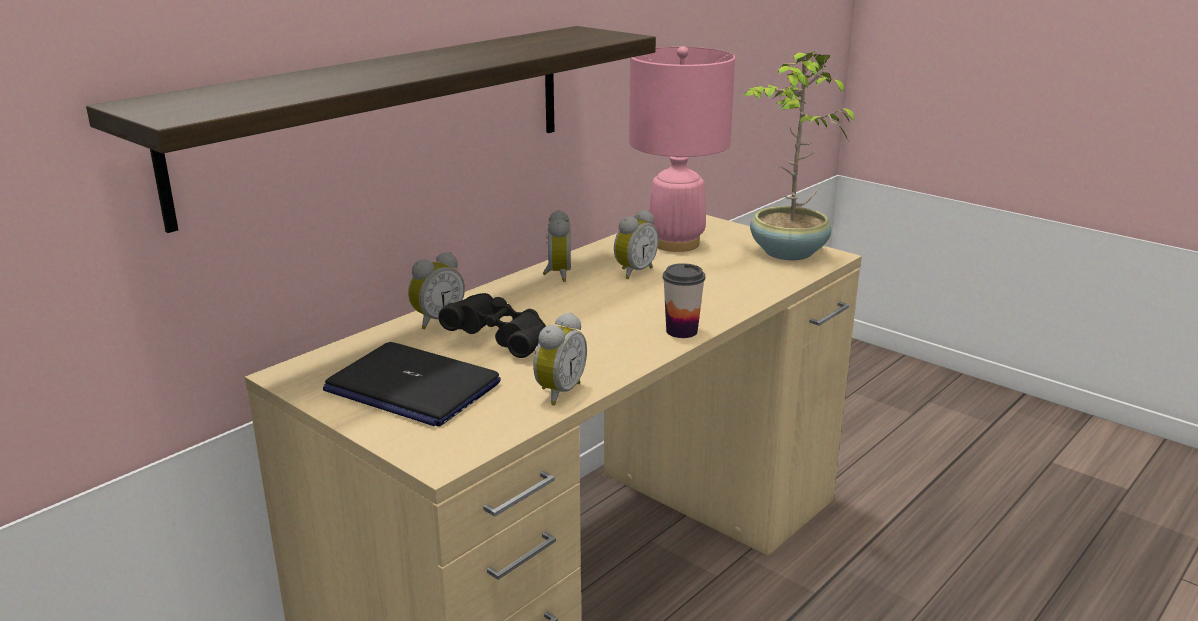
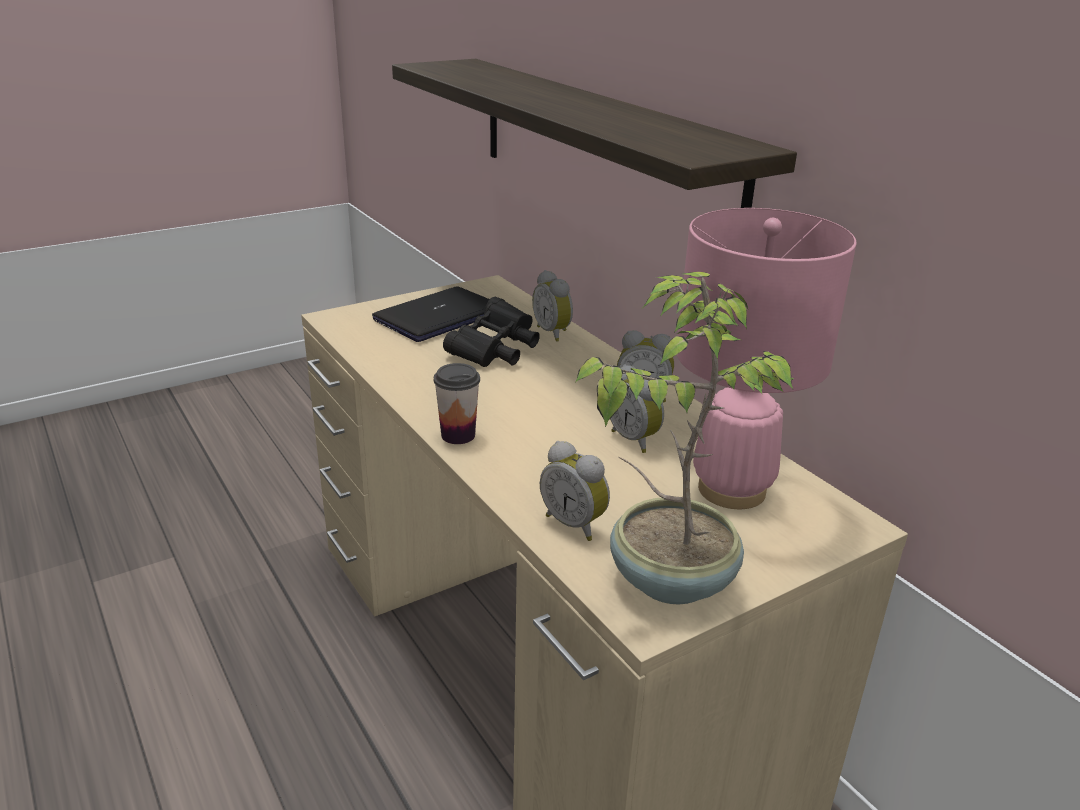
camera: 105 degrees right, 5 degrees up
alarm clock [533,312,587,406] -> alarm clock moved to [540,441,610,541]

